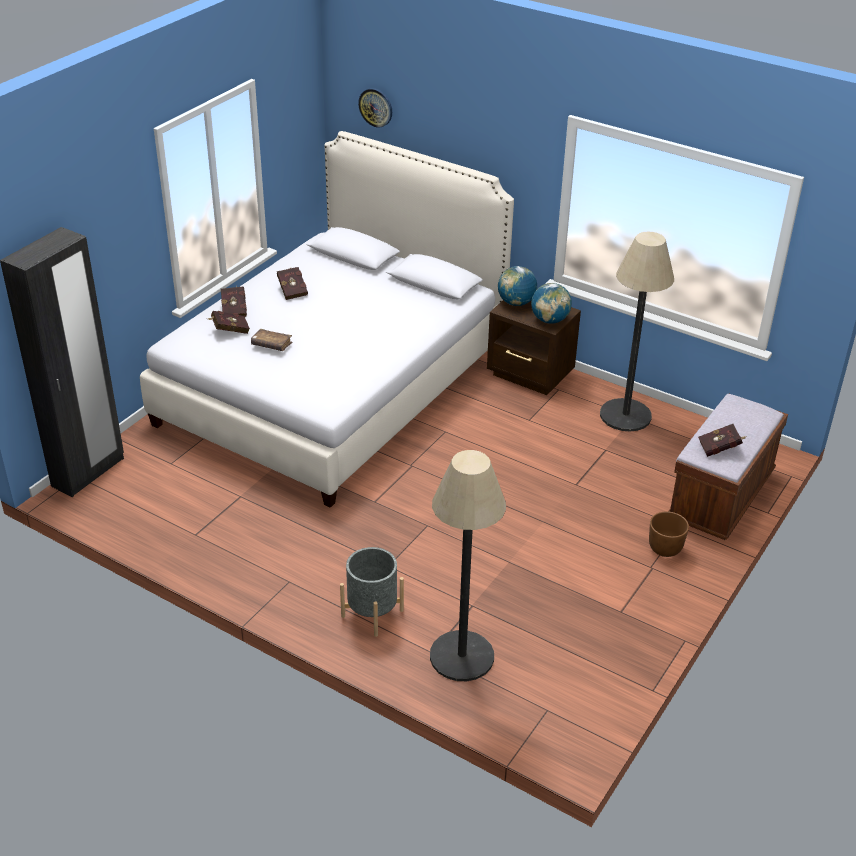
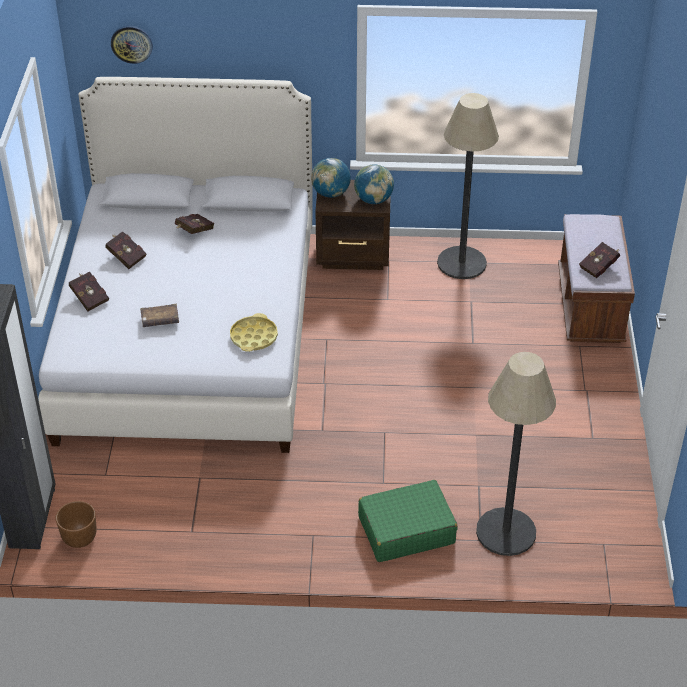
camera: 30 degrees left, 5 degrees up
red book [208,311,250,334] -> red book moved to [175,214,215,234]
grey planter [340,547,404,637] -> green suitcase [358,480,457,562]
brown planter [649,511,689,557] -> brown planter moved to [56,501,97,548]
none -> yellow tray [230,313,278,352]

